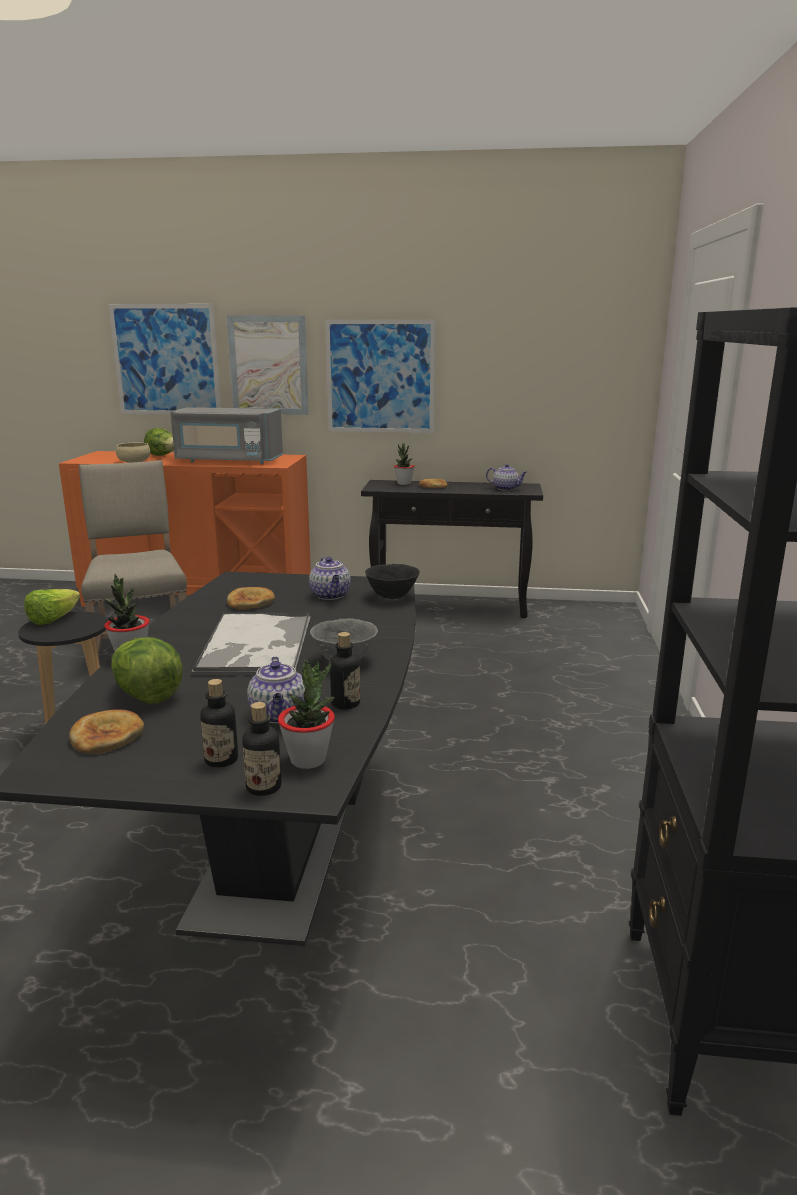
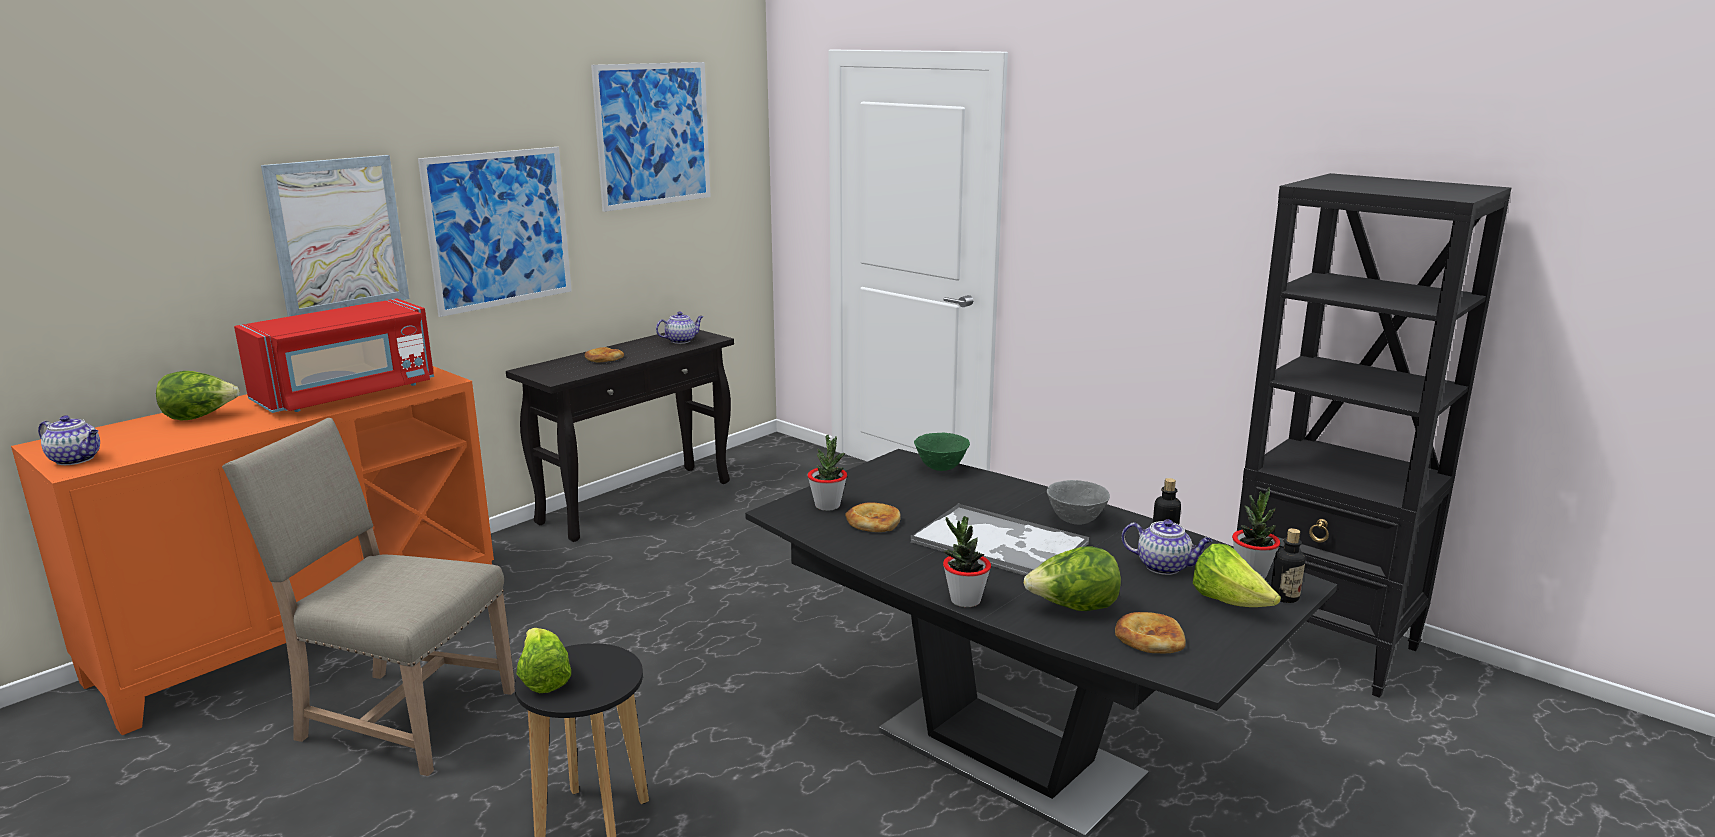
camera: 55 degrees left, 0 degrees up
picture [109,304,221,415] -> picture moved to [591,62,711,212]
beige bowl [116,443,151,463] -> none
grey microwave [170,407,283,464] -> red microwave [234,299,434,413]
bottle [200,679,238,768] -> lettuce [1193,544,1281,607]
teapot [309,557,351,600] -> teapot moved to [38,415,100,465]
black bowl [365,564,420,599] -> green bowl [914,433,970,471]
potted plant [394,443,415,485] -> potted plant moved to [808,435,847,511]

